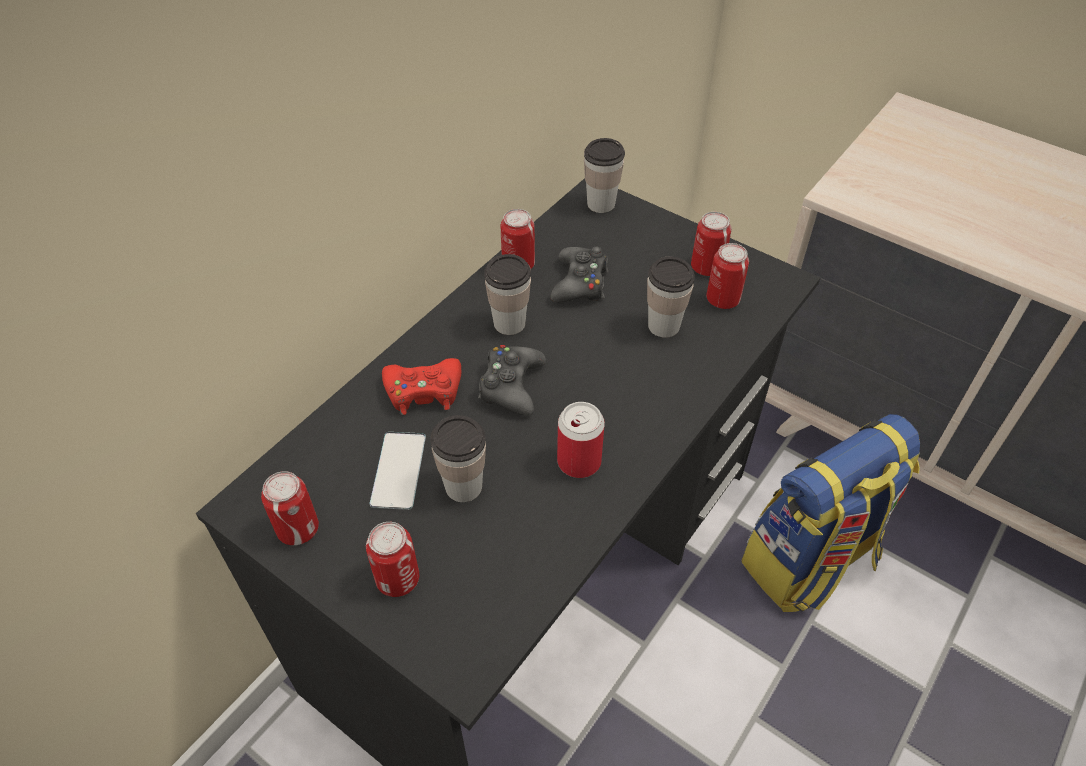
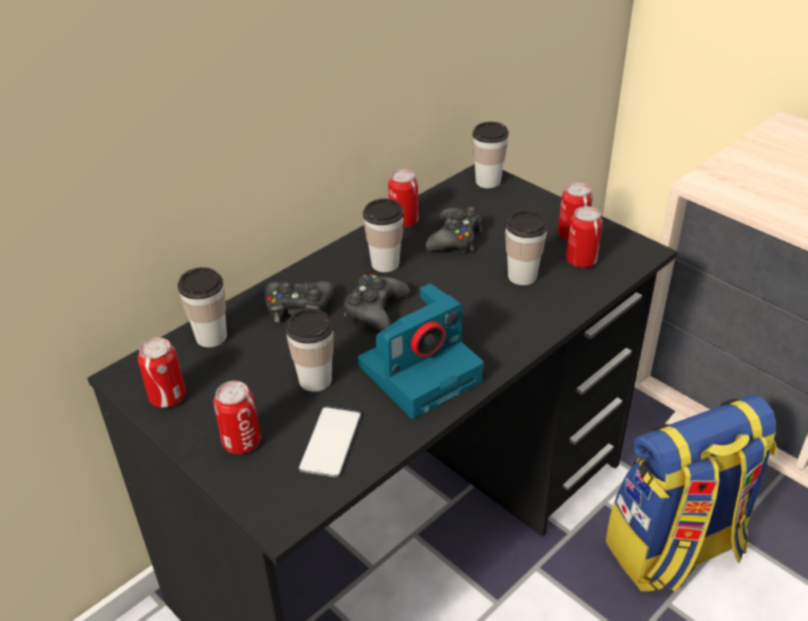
camera: 10 degrees right, 10 degrees down
phone [370,432,426,510] -> phone moved to [299,406,361,477]
red game controller [382,358,461,415] -> black game controller [264,281,334,322]
can [557,402,605,478] -> camera [358,283,484,419]
none -> cup [178,267,227,347]

